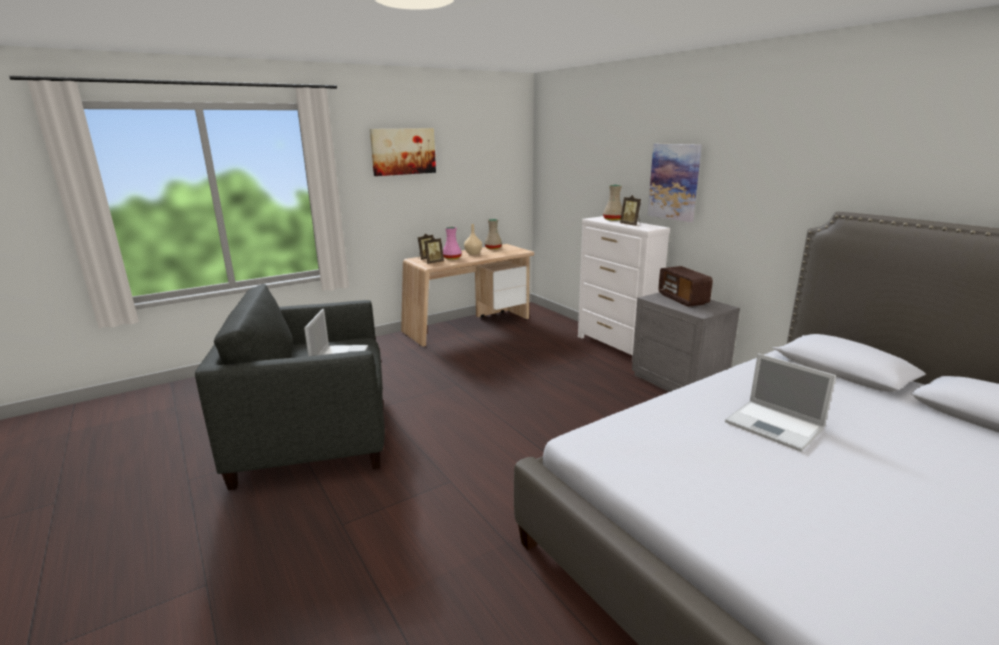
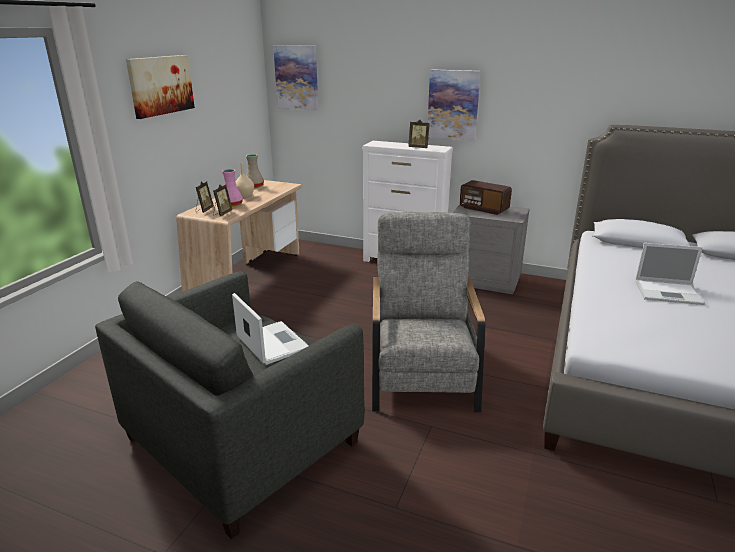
camera: 35 degrees left, 5 degrees up
beige vase [603,185,622,221] -> none
none -> picture [273,45,318,111]
none -> grey armchair [372,212,485,412]

